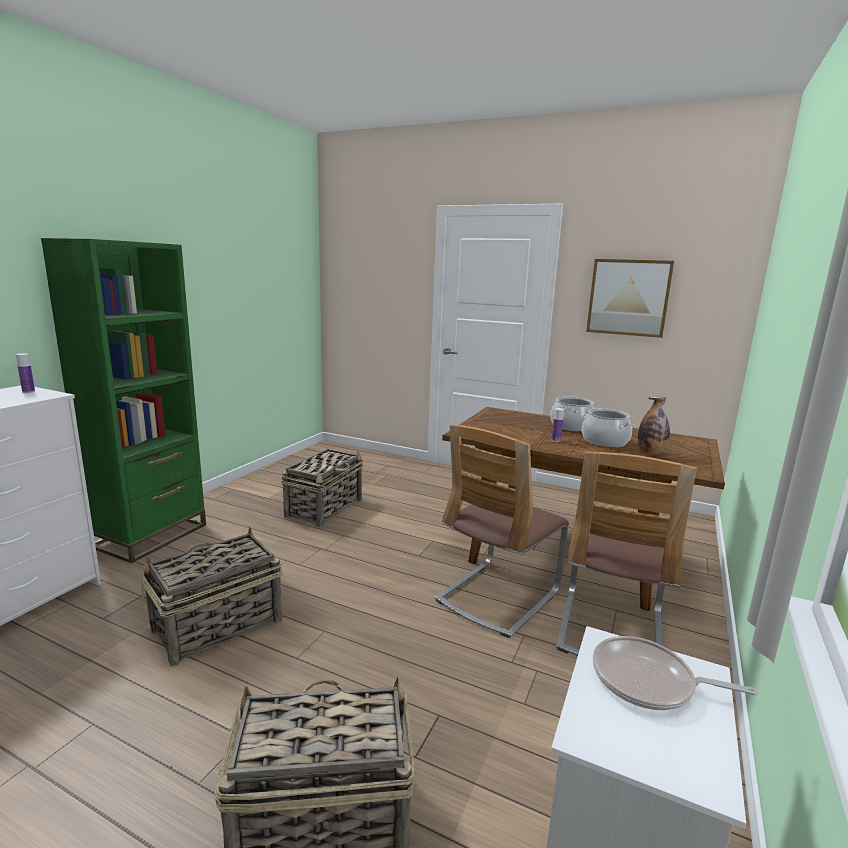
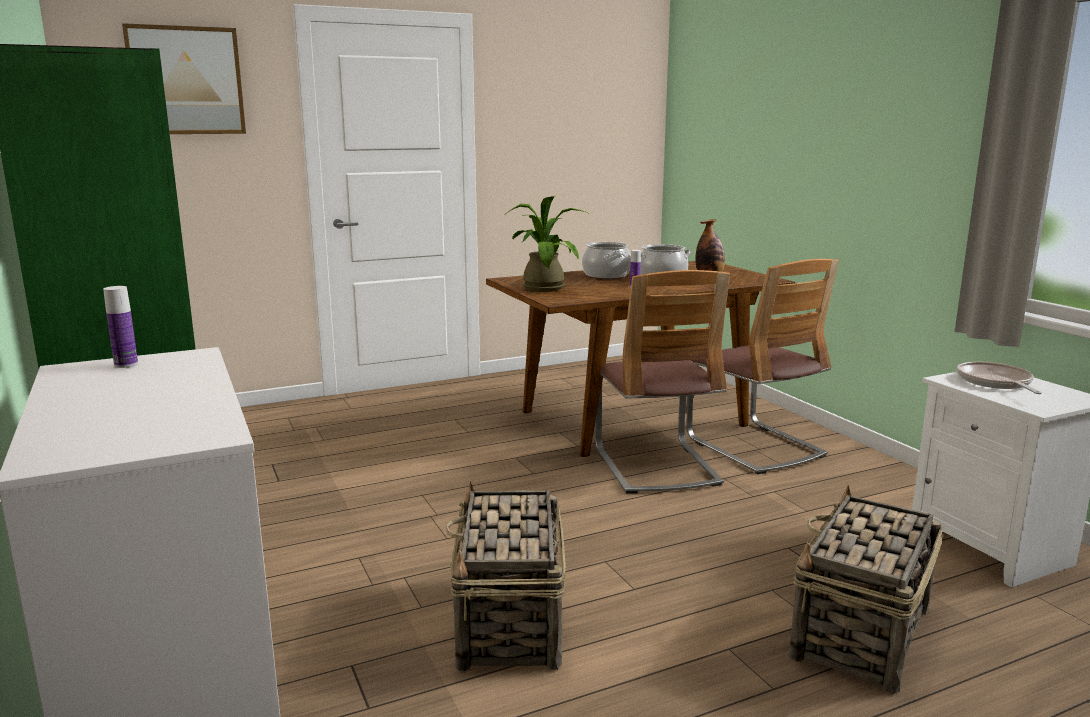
camera: 50 degrees left, 0 degrees up
basket [281,449,363,527] -> none
picture [586,259,674,338] -> picture moved to [122,23,246,134]
frying pan [593,636,758,710] -> frying pan turned 120 degrees clockwise [957,361,1042,394]
none -> potted plant [504,196,590,292]

